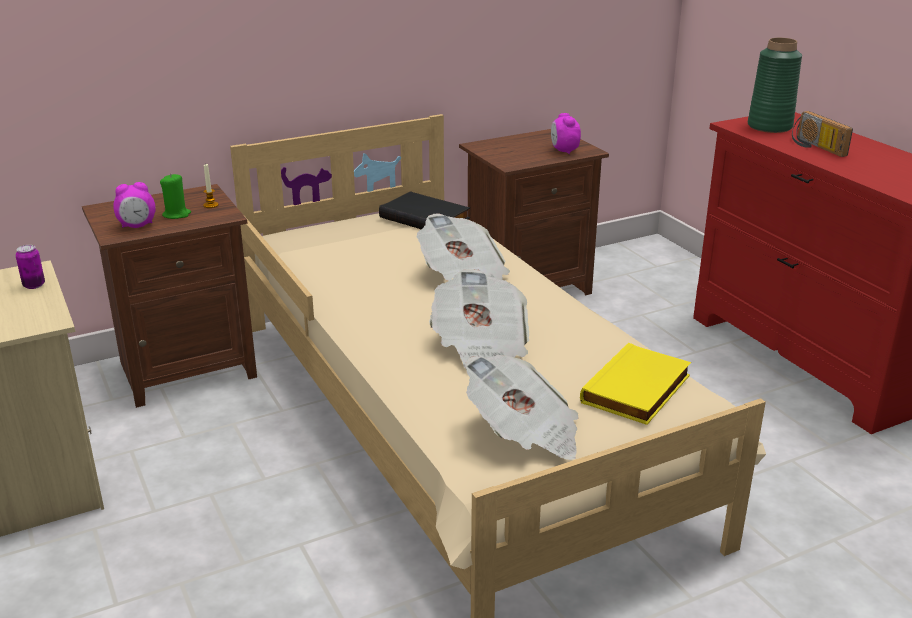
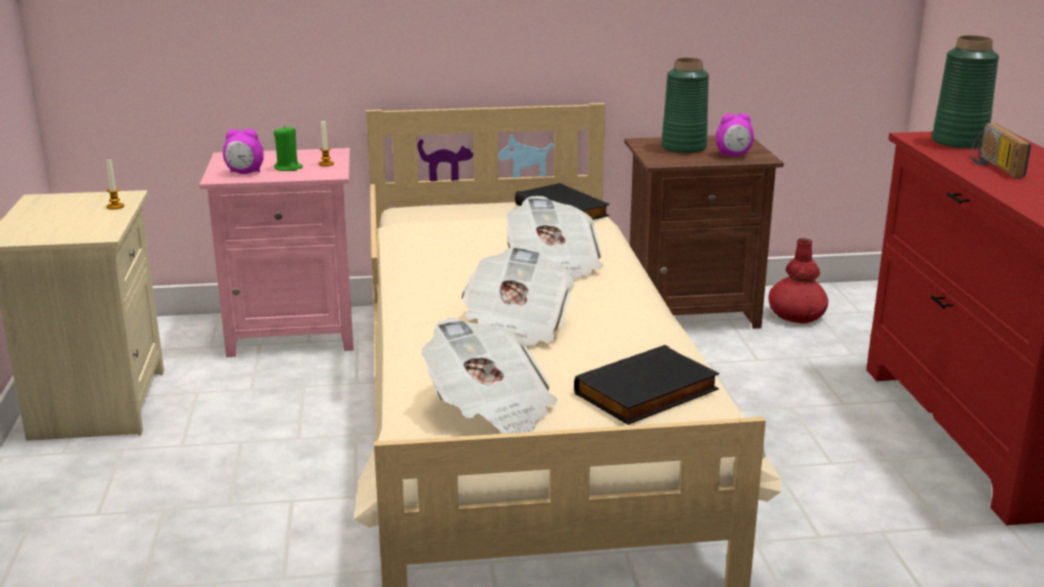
camera: 20 degrees right, 5 degrees down
can [16,245,45,289] -> candle [106,158,124,210]
brown nightstand [82,184,257,408] -> pink nightstand [200,148,354,357]
alarm clock [551,113,581,154] -> alarm clock turned 105 degrees counterclockwise [716,113,754,156]
yellow book [580,343,691,425] -> black book [574,345,720,425]
none -> green vase [661,58,709,154]
none -> red vase [768,238,828,324]

